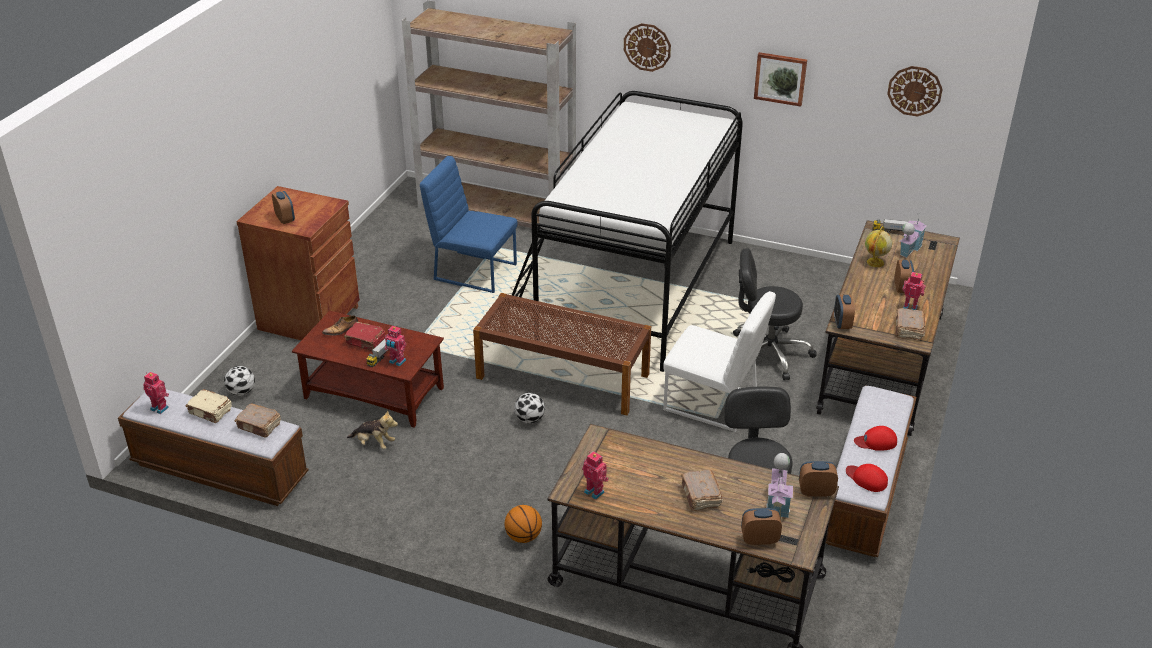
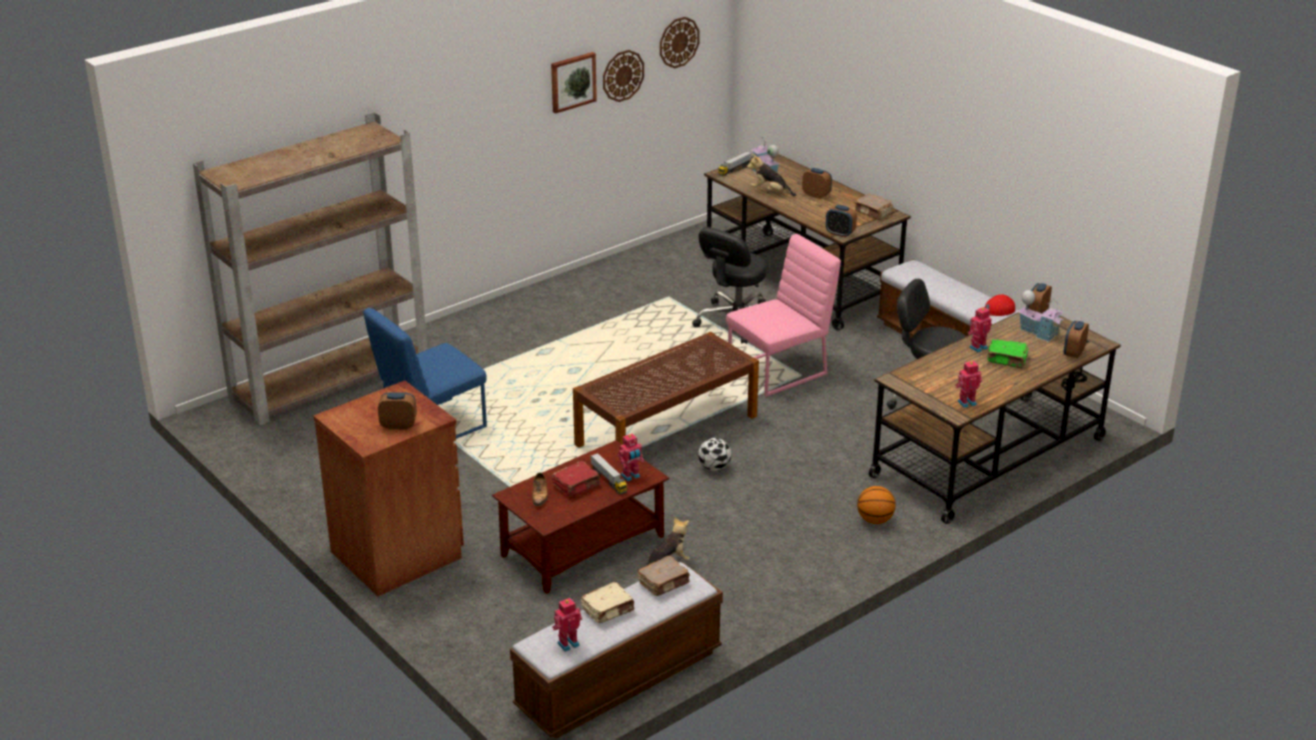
camera: 60 degrees left, 5 degrees down
football [224,366,255,396] -> none
black bed [512,91,743,372] -> none
wall clock [624,23,671,72] -> wall clock moved to [603,50,644,102]
white chair [663,291,776,432] -> pink chair [726,234,841,397]
brown book [681,469,723,511] -> green book [987,339,1028,369]
red cap [854,426,897,451] -> none
globe [865,226,892,267] -> plush toy [747,154,797,196]
toy robot [902,272,925,310] -> toy robot moved to [968,307,992,352]

